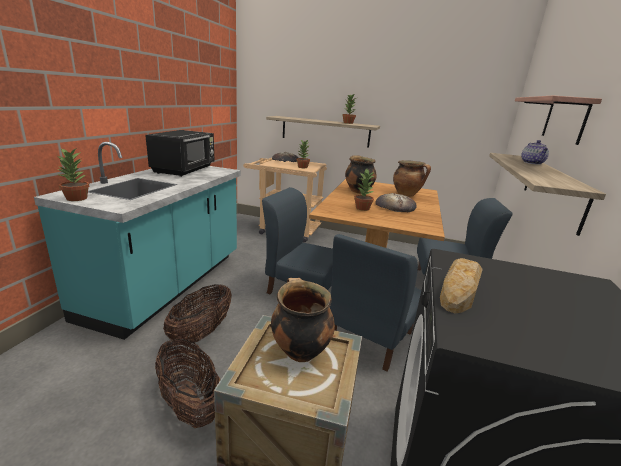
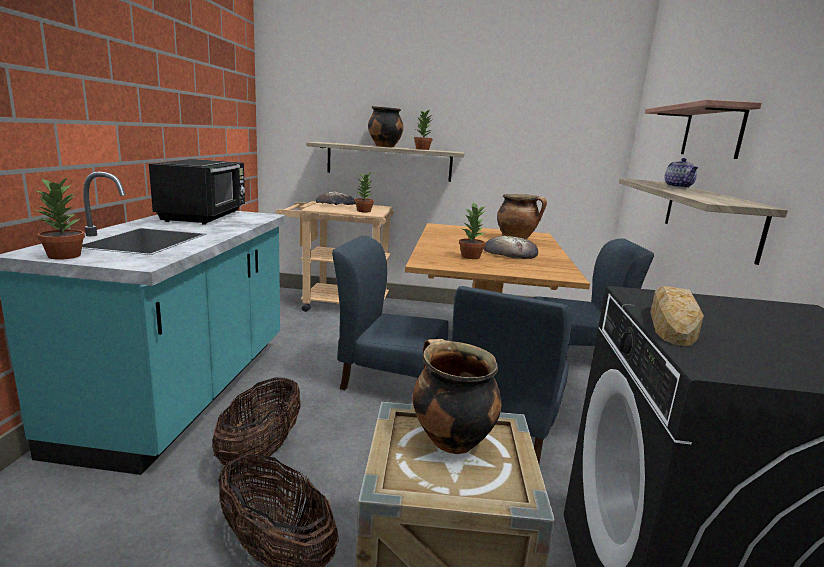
camera: 10 degrees left, 5 degrees down
cooking pot [345,155,376,194] -> cooking pot moved to [368,106,403,147]

